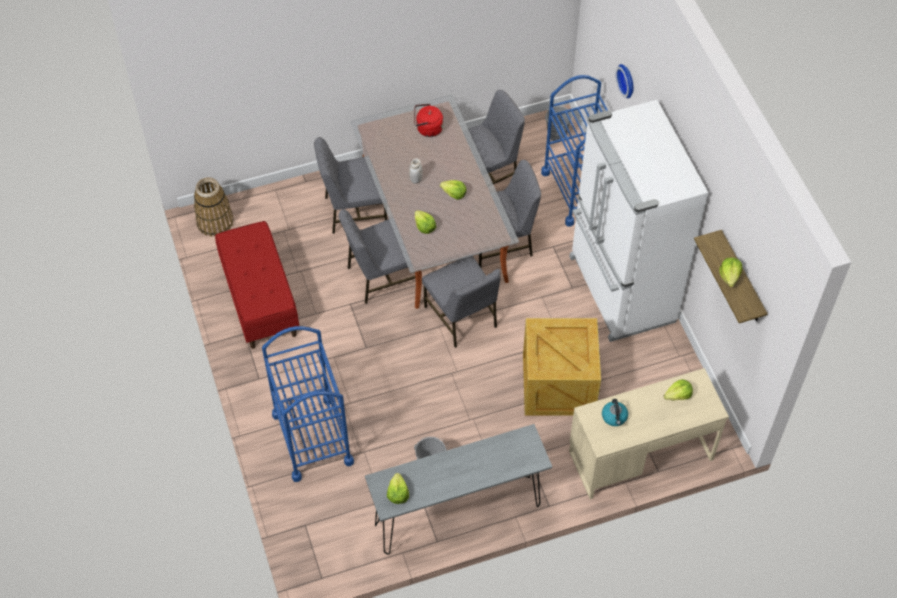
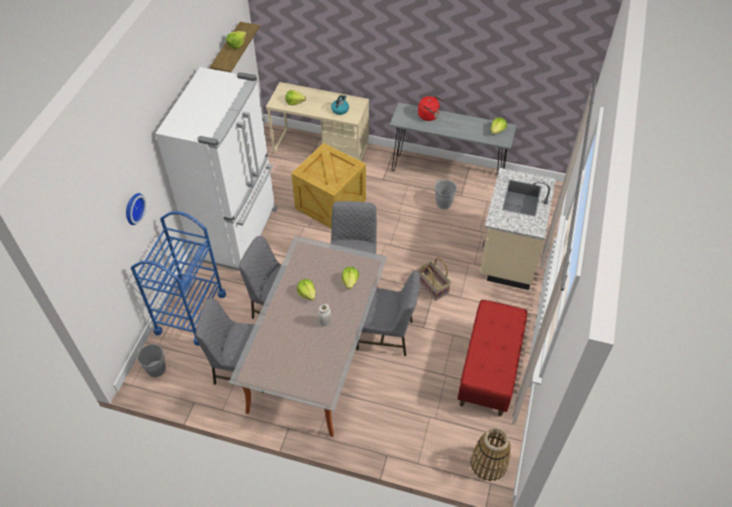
camera: 145 degrees left, 5 degrees down
blue cart [262,326,354,482] -> beige counter [480,168,556,290]
grey chair [314,137,387,234] -> none
red kettle [414,104,443,137] -> red kettle moved to [418,96,444,121]
none -> basket [417,257,451,300]

